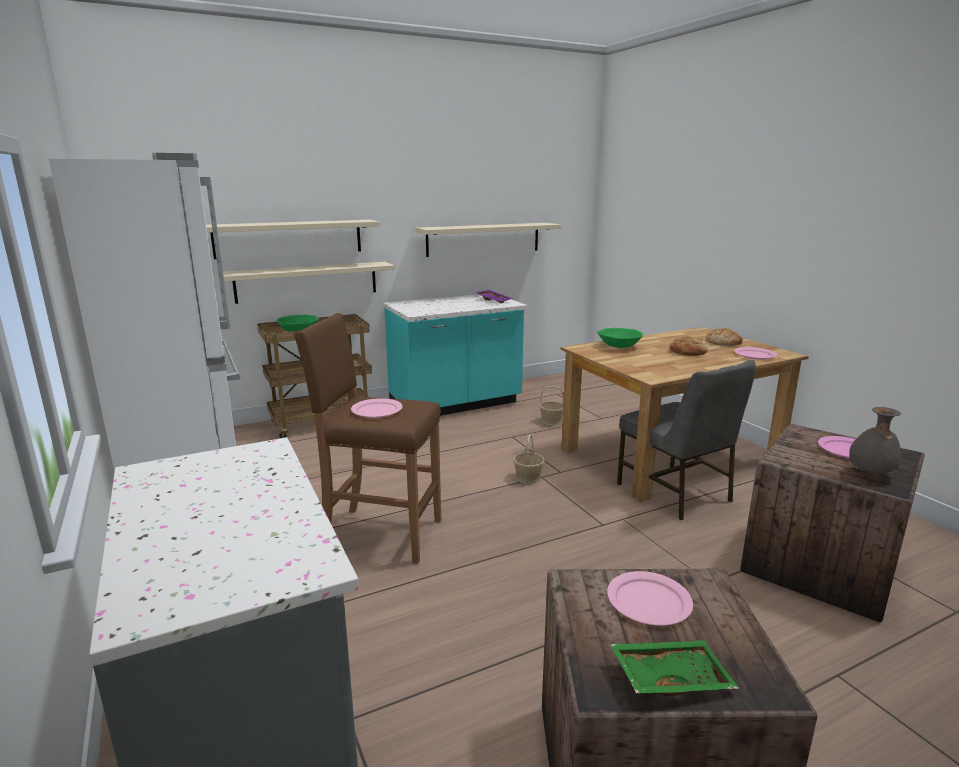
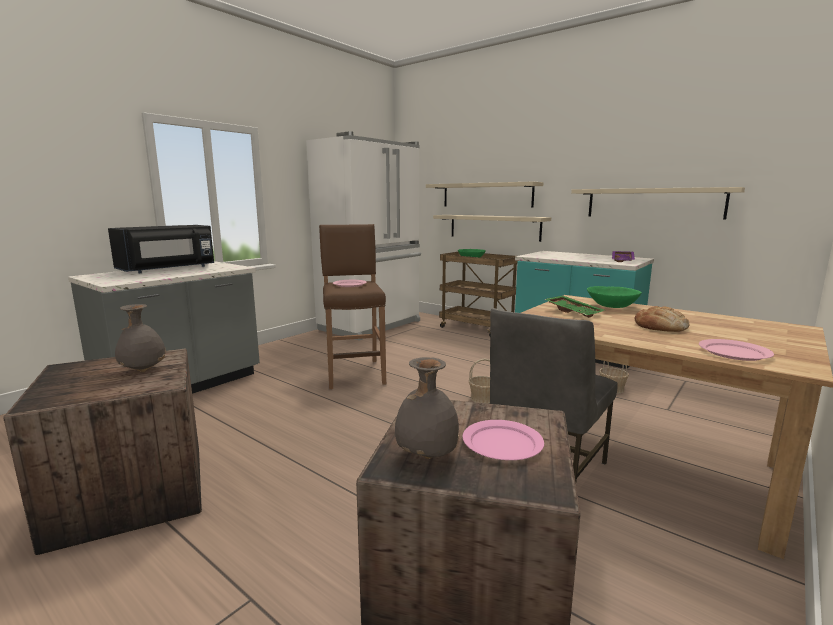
camera: 65 degrees right, 5 degrees down
pink plate [607,571,693,626] -> grey vase [115,304,166,372]
green tray [610,640,739,696] -> green tray moved to [545,295,604,318]
bread [706,328,742,346] -> none
none -> black microwave [108,225,214,273]

